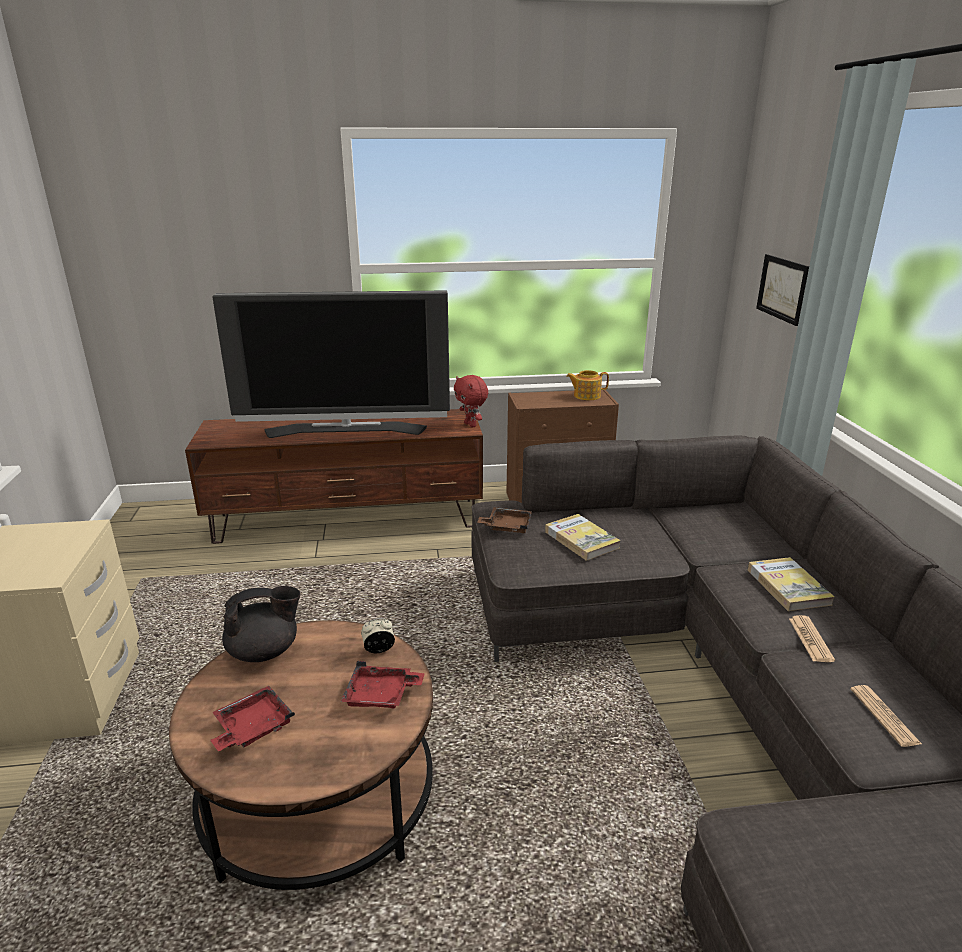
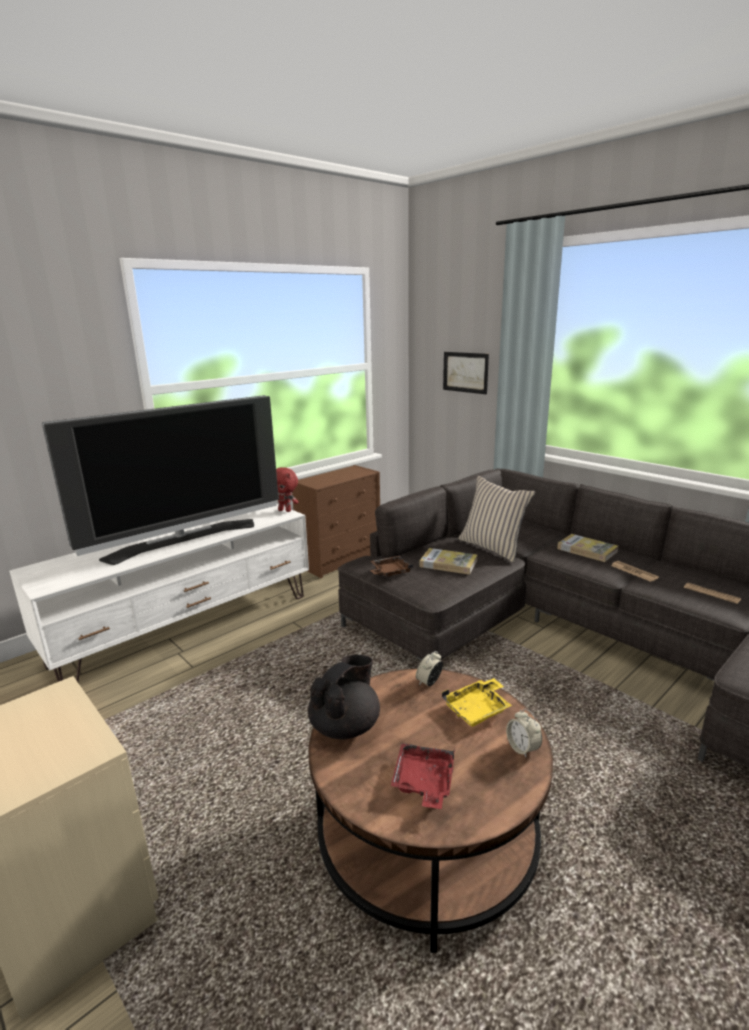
camera: 35 degrees left, 5 degrees down
brown tv stand [185,409,483,544] -> white tv stand [9,503,309,682]
red tray [341,661,425,708] -> yellow tray [442,678,512,727]
teapot [566,370,609,400] -> none
none -> beige pillow [458,476,536,563]
none -> alarm clock [506,709,542,758]

